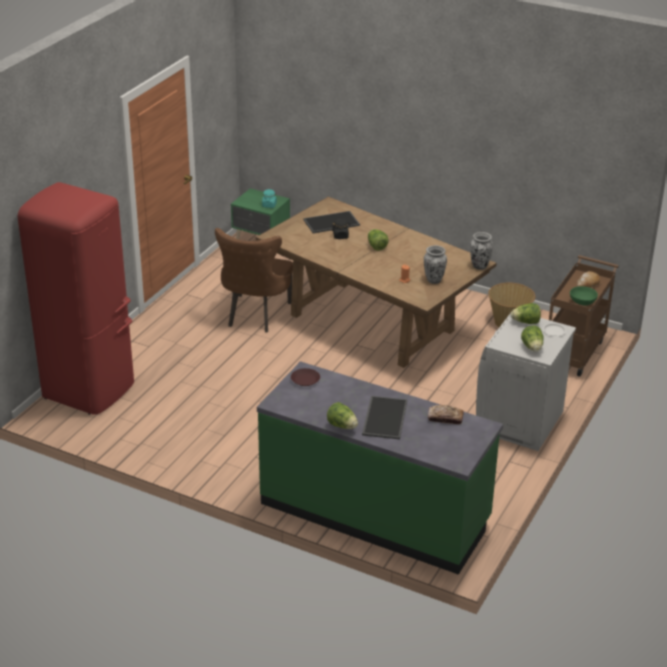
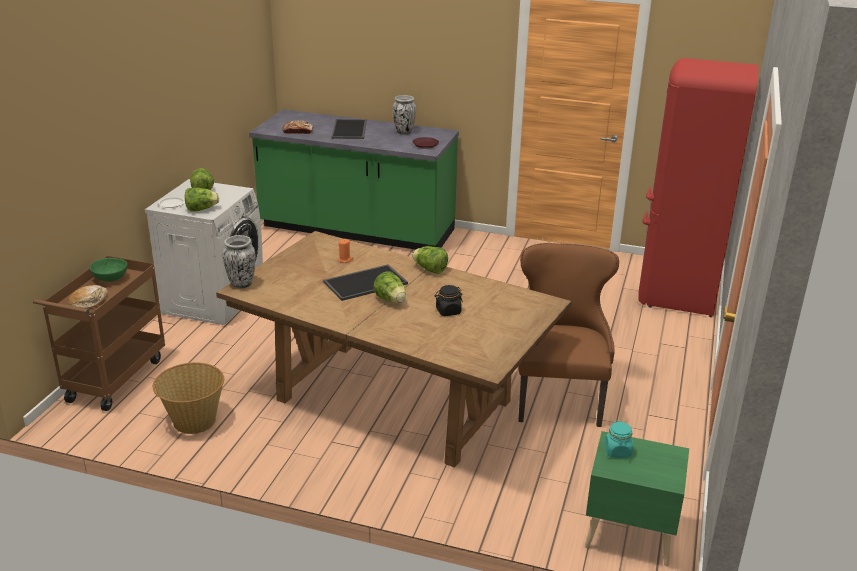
camera: 170 degrees right, 5 degrees down
tray [303,211,360,233] -> tray moved to [323,264,408,301]
lettuce [327,402,358,429] -> lettuce moved to [412,246,448,274]
vase [424,245,447,284] -> vase moved to [392,95,416,135]

